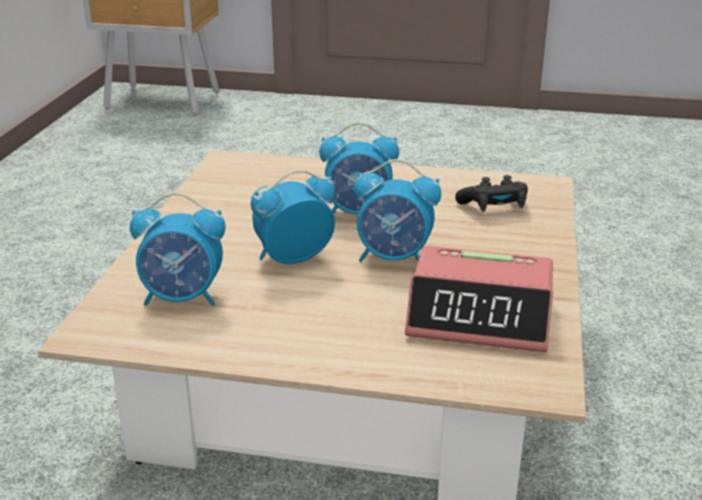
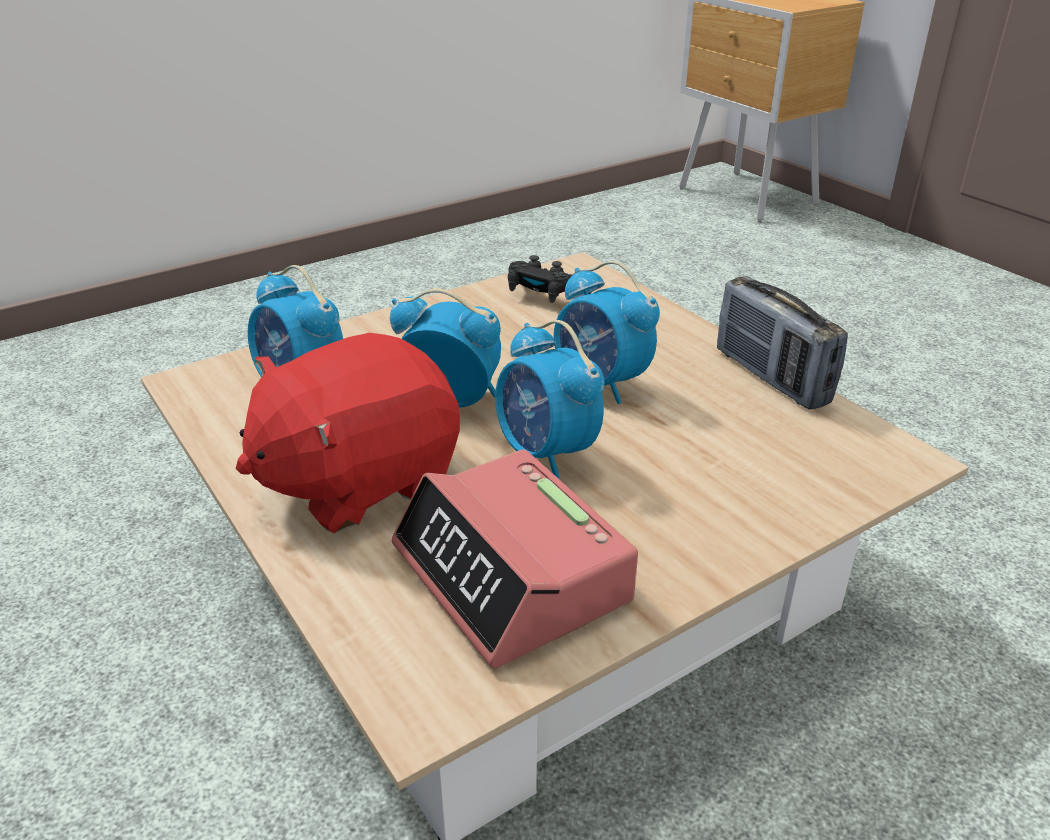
camera: 45 degrees right, 5 degrees up
black game controller [455,175,528,212] -> black game controller moved to [508,255,591,303]
none -> red plush toy [236,333,460,534]
none -> radio [717,276,848,410]

